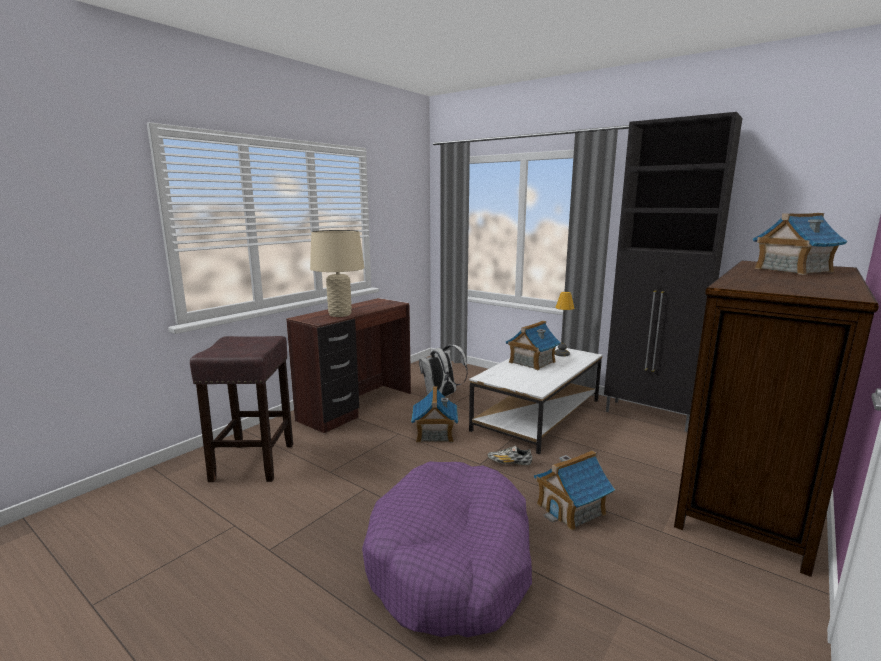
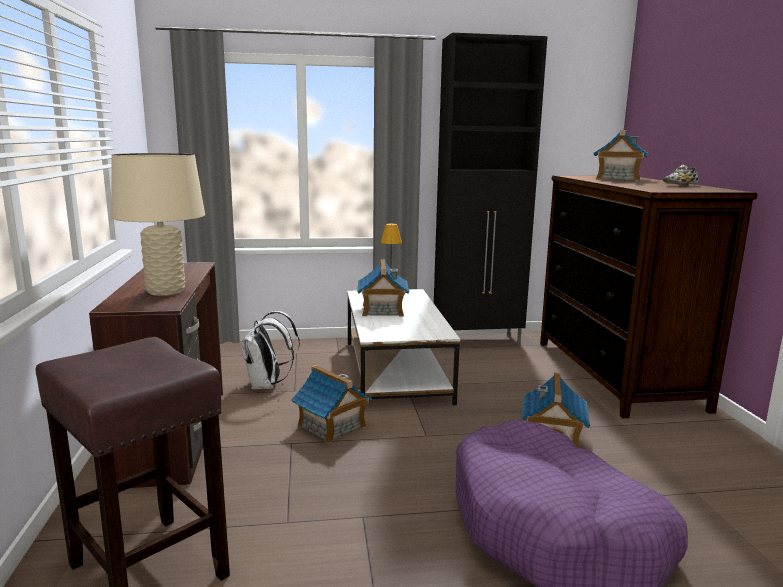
camera: 45 degrees left, 0 degrees up
shoe [487,445,532,465] -> shoe moved to [663,165,699,186]

